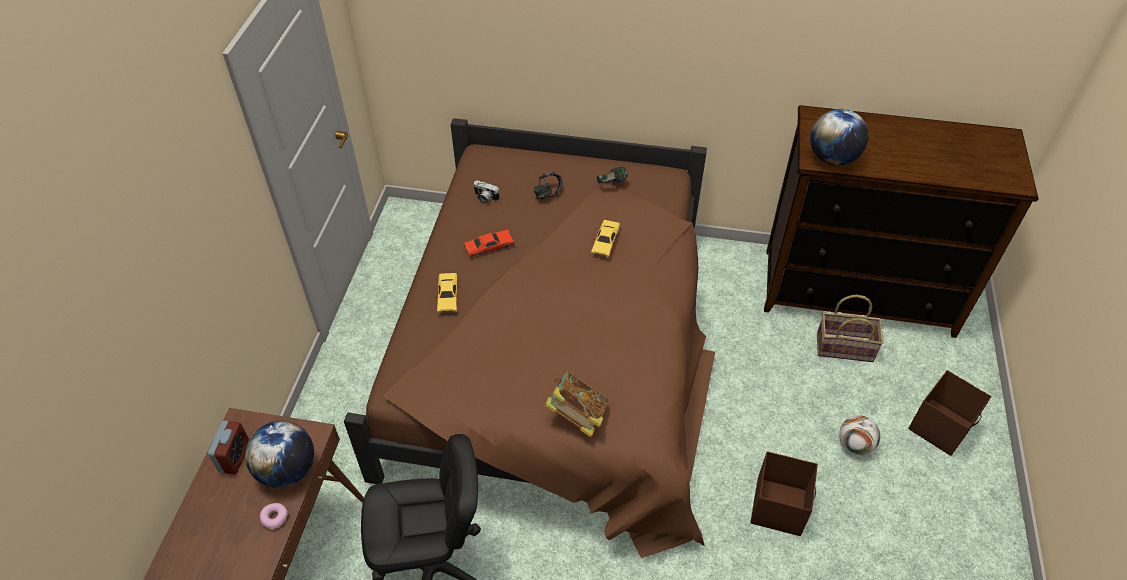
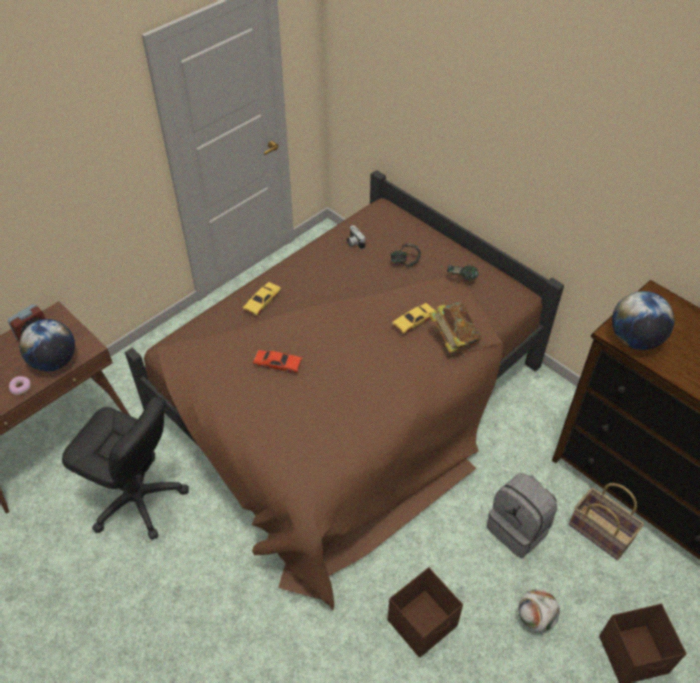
camera: 35 degrees right, 0 degrees up
red toy car [464,230,515,256] -> red toy car moved to [253,350,303,374]
book [544,372,609,437] -> book moved to [429,302,482,353]
none -> grey backpack [487,472,557,558]

